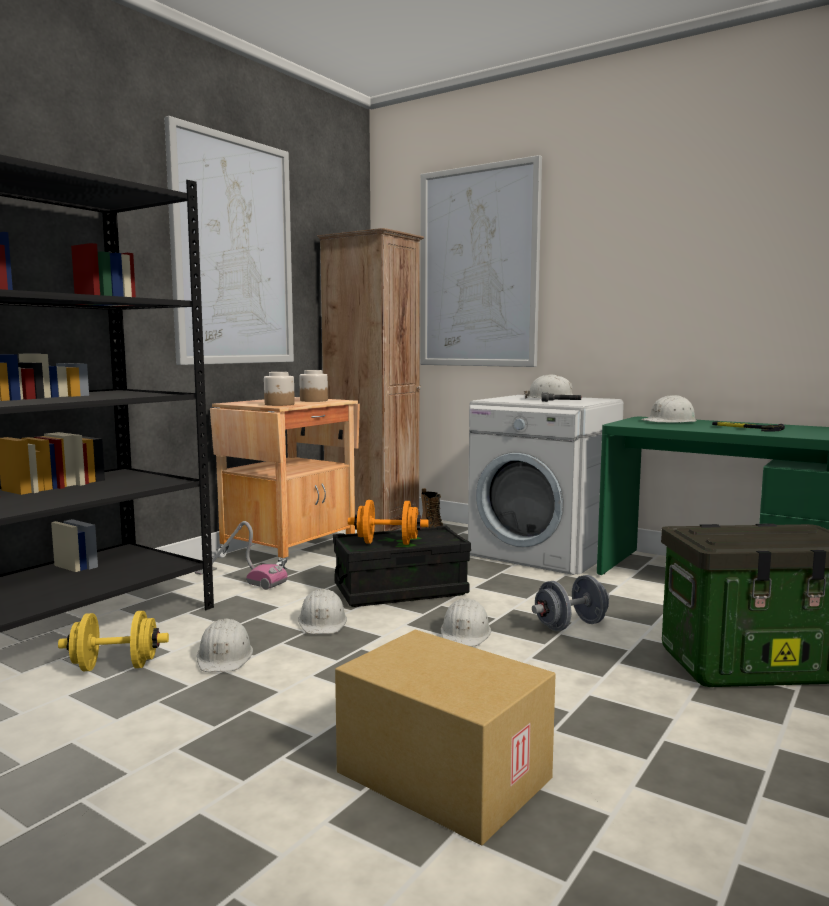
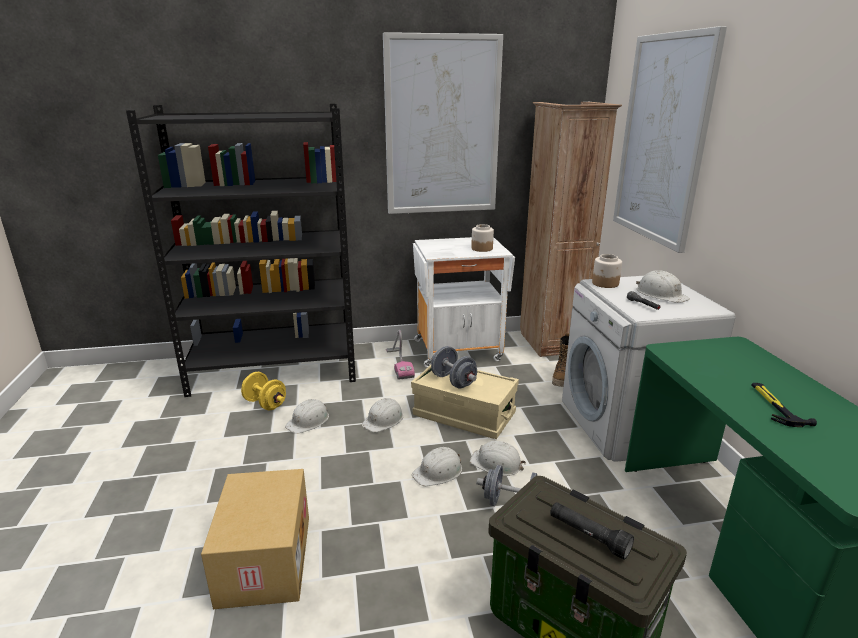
camera: 45 degrees right, 15 degrees up
brown cart [210,397,360,569] -> white cart [413,237,515,367]
jar [264,372,295,406] -> jar moved to [592,254,622,288]
black storage box [333,526,471,607] -> beige storage box [411,365,519,439]
orange dumbbell [348,500,429,545] -> grey dumbbell [431,346,477,388]
white hard hat [641,395,697,423] -> white hard hat moved to [470,441,526,476]
none -> black flashlight [550,502,634,560]

